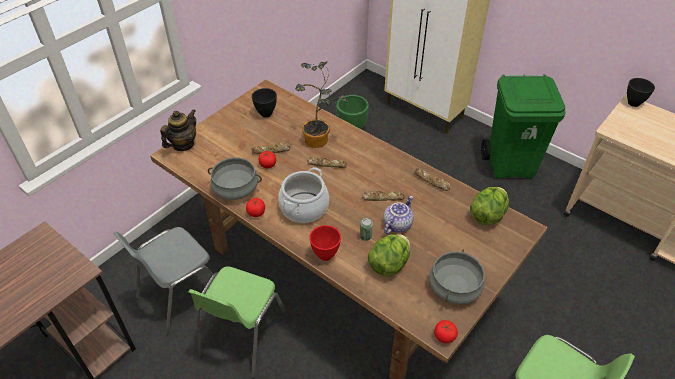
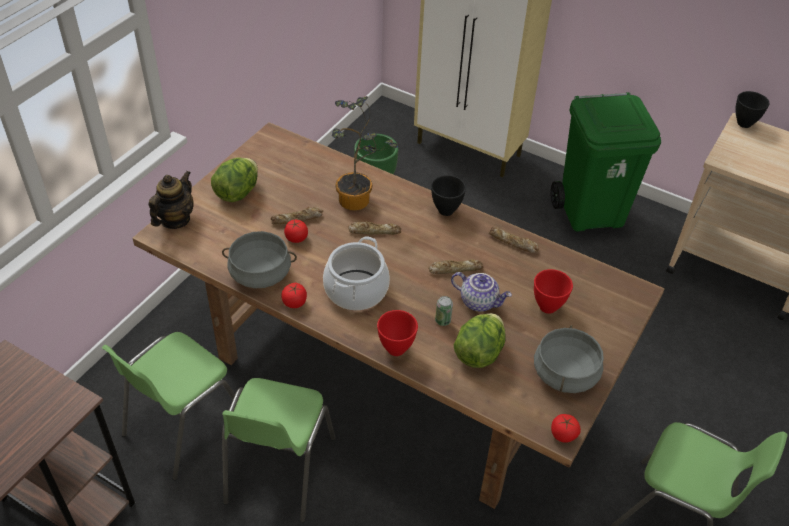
camera: 10 degrees left, 0 degrees up
grey chair [113,227,213,336] -> green chair [102,332,235,481]
black bowl [252,88,277,118] -> black bowl moved to [431,175,466,216]
teapot [383,196,413,234] -> teapot turned 90 degrees clockwise [451,272,512,312]
lettuce [470,187,509,225] -> lettuce moved to [211,157,258,202]
none -> red bowl [534,269,573,314]

